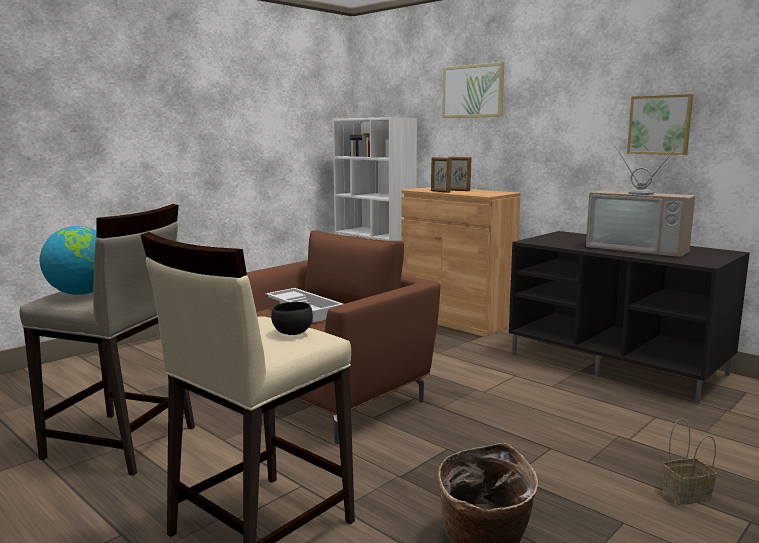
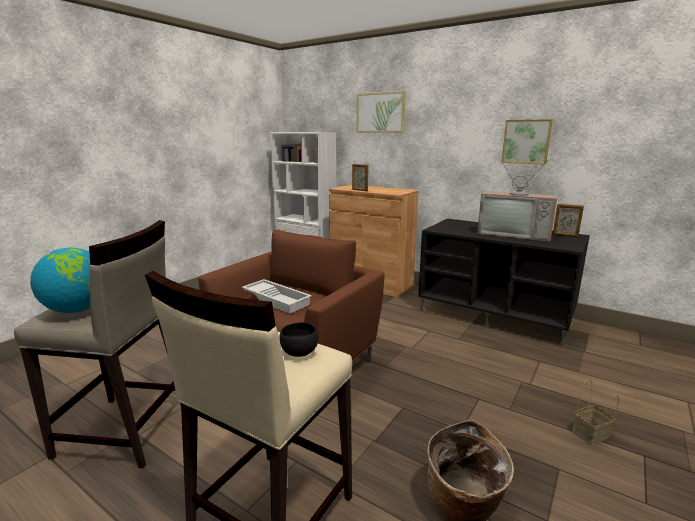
camera: 10 degrees left, 5 degrees up
picture frame [448,157,471,191] -> picture frame moved to [553,204,584,237]

